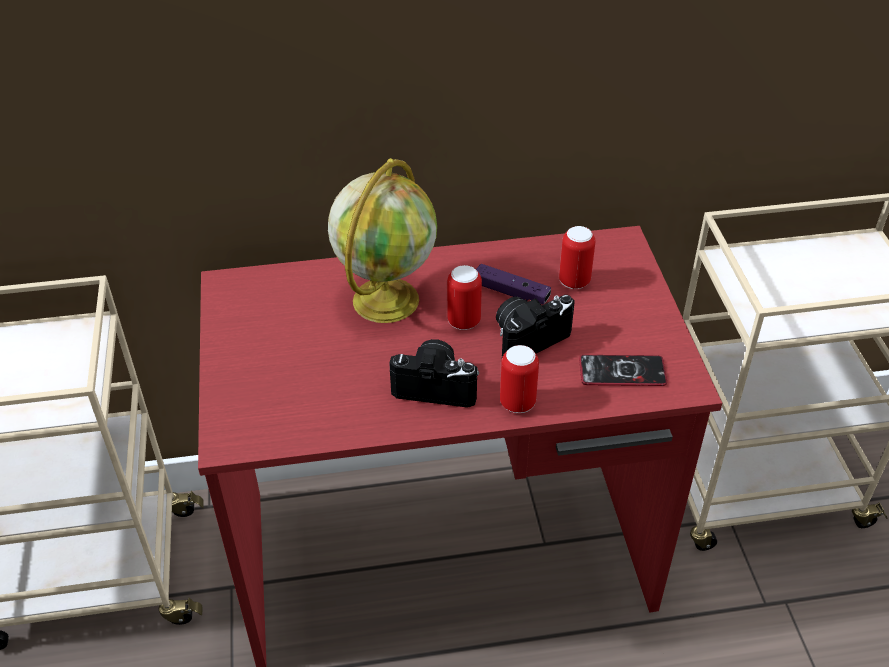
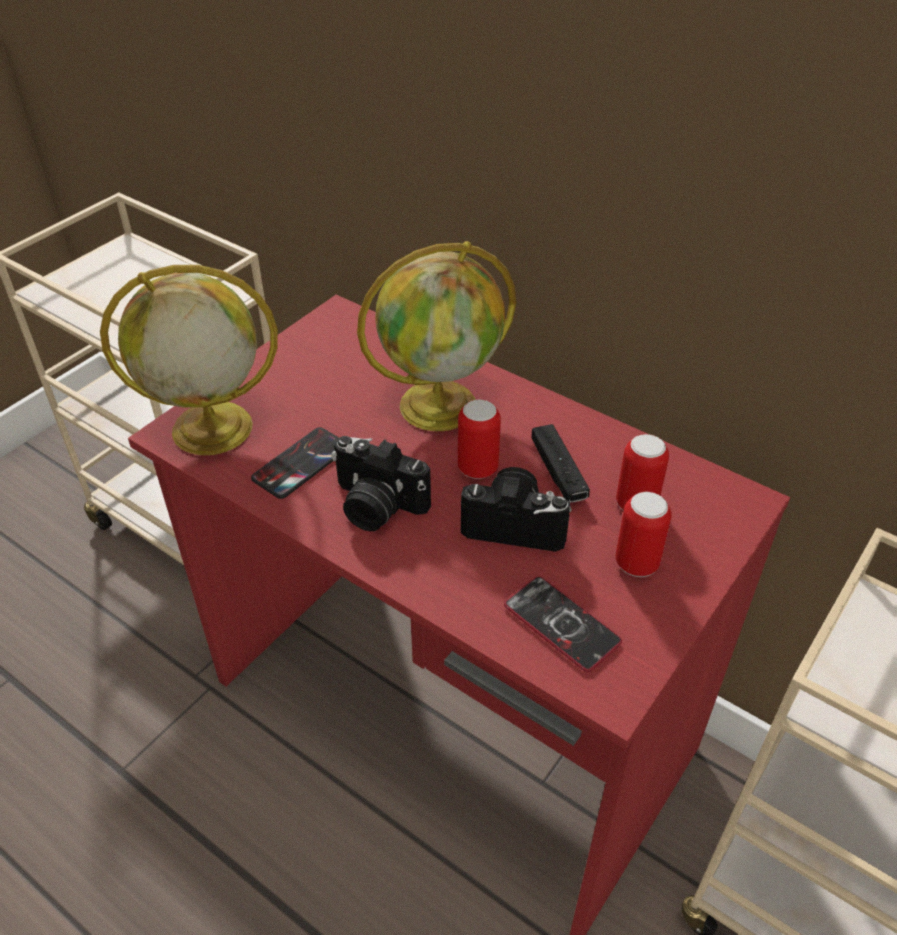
camera: 45 degrees right, 0 degrees up
camera [389,339,479,408] -> camera turned 150 degrees clockwise [331,436,431,531]
purple game controller [476,264,551,305] -> black game controller [532,424,590,503]
can [500,345,539,413] -> can moved to [616,492,672,577]
none -> globe [100,265,278,455]
none -> phone [251,427,339,499]

